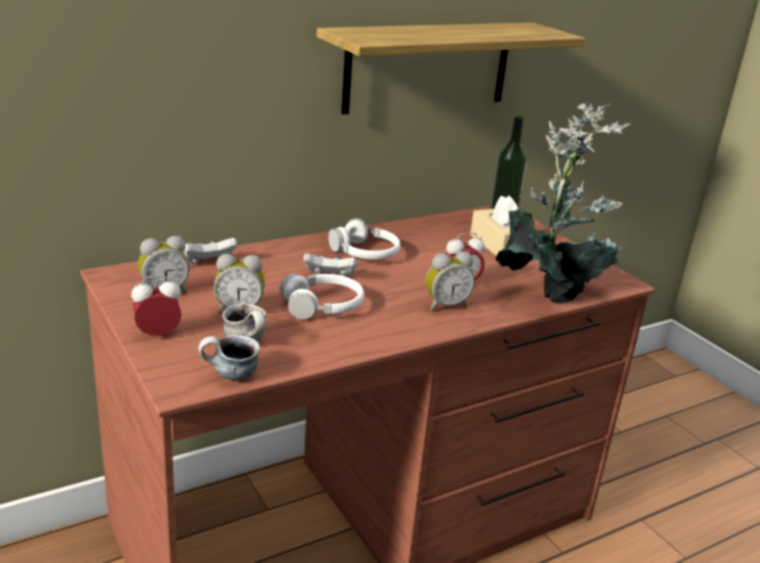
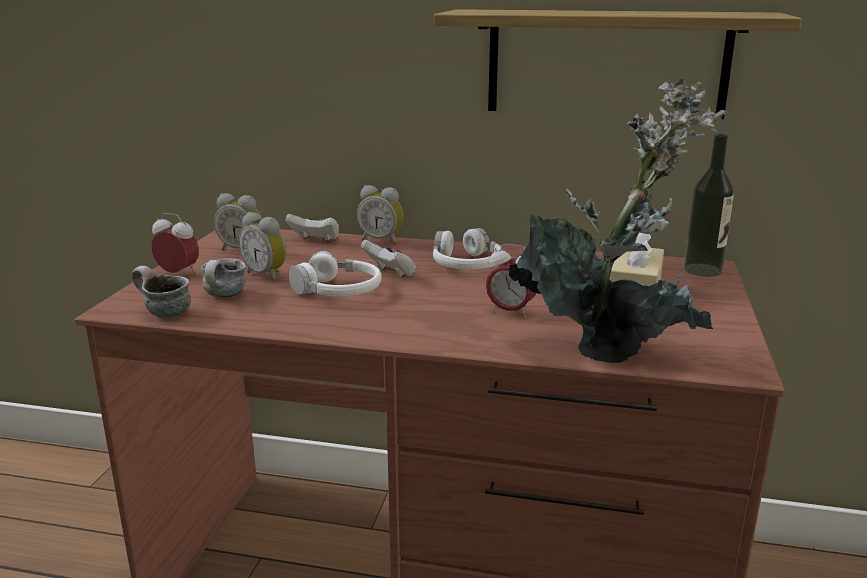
camera: 45 degrees right, 5 degrees down
alarm clock [425,251,475,311] -> alarm clock moved to [357,185,403,245]

